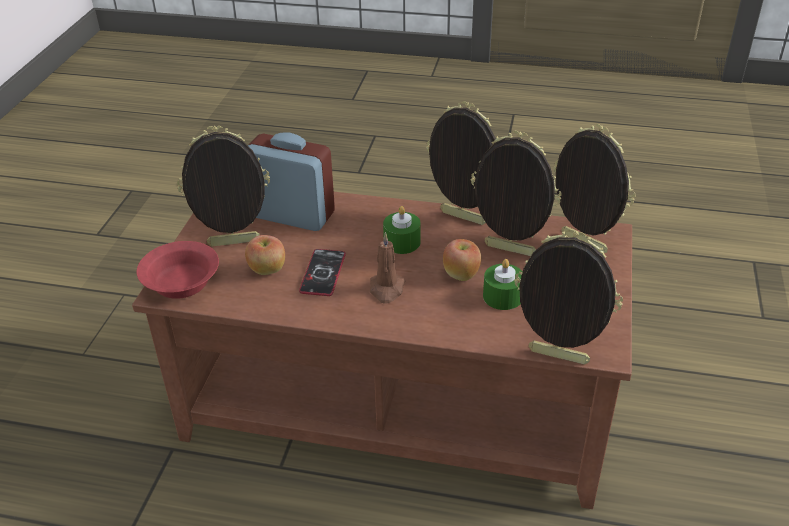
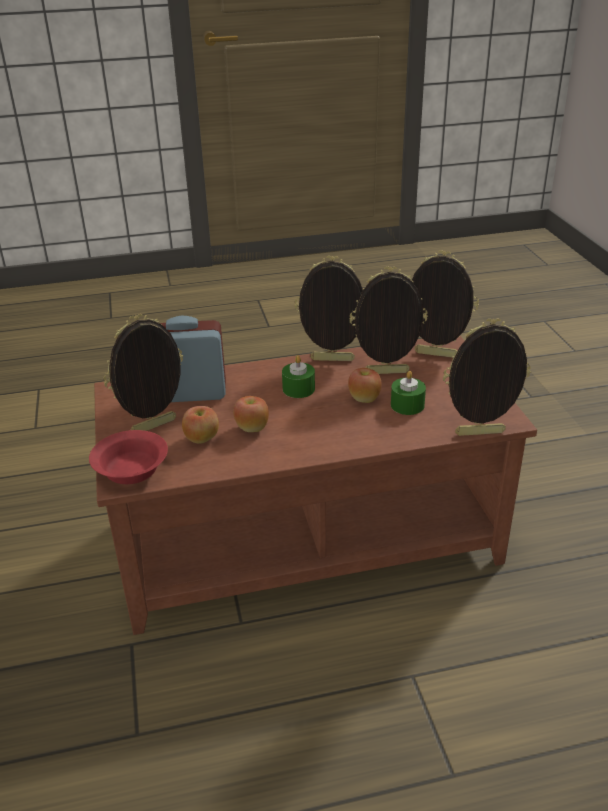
camera: 25 degrees left, 5 degrees down
phone [299,249,346,296] -> apple [233,396,269,432]
brown candle [370,232,405,304] -> none

